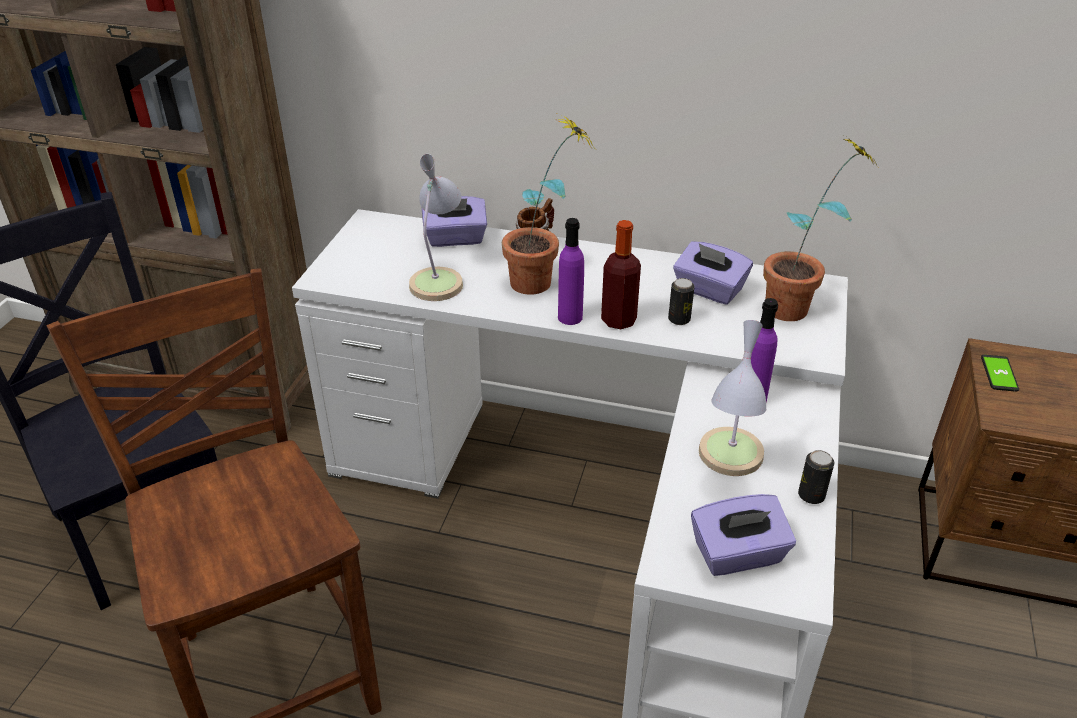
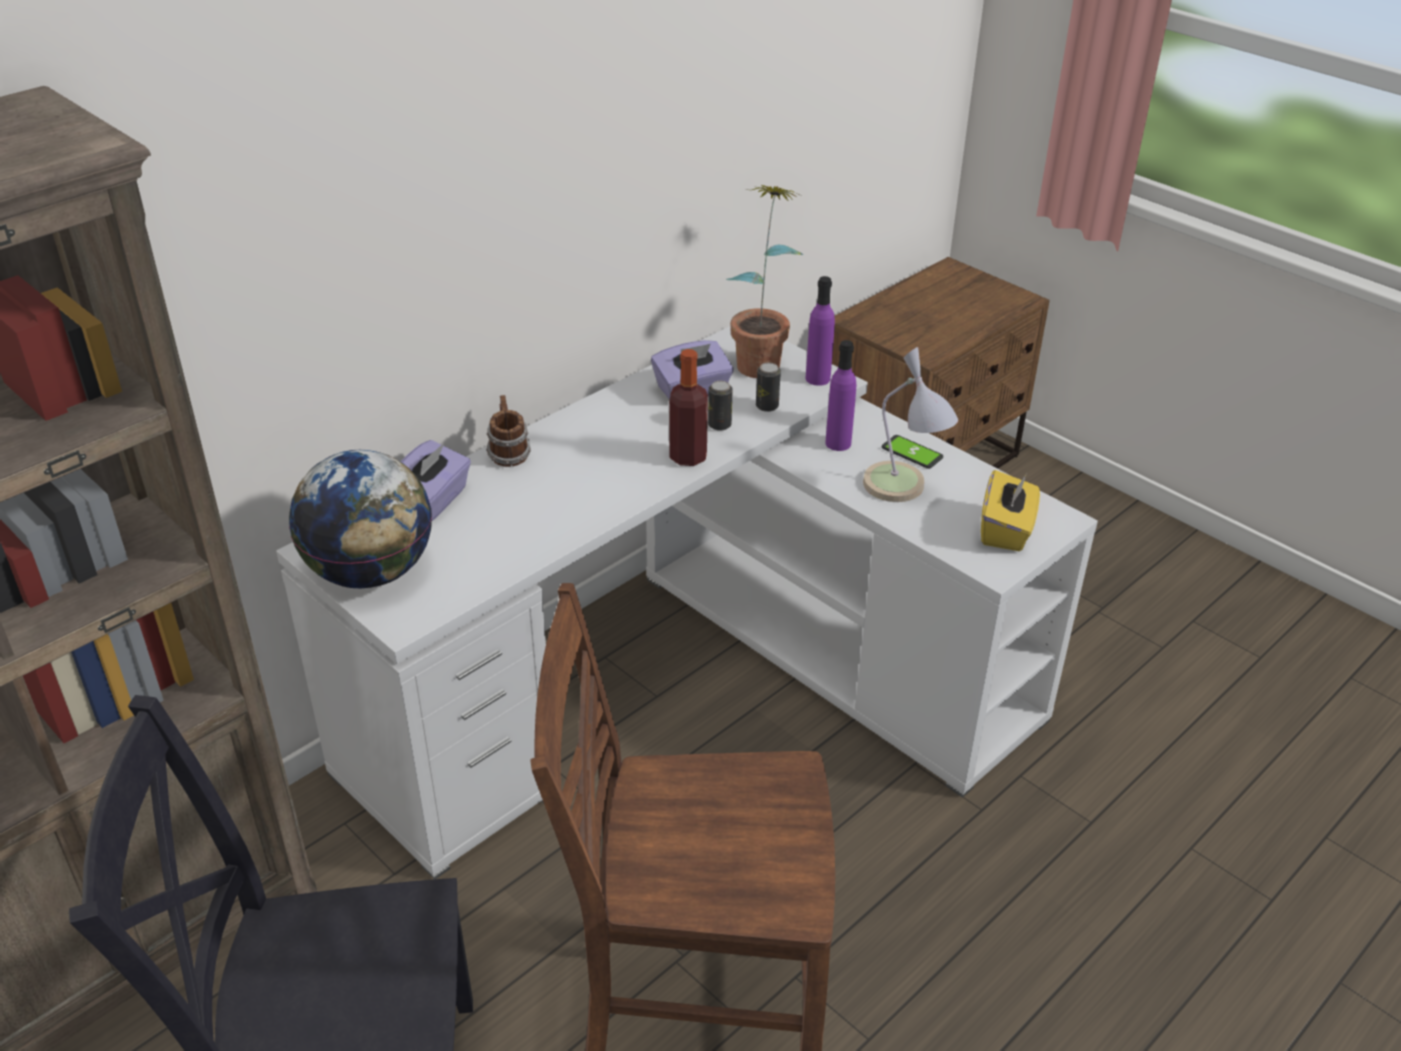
camera: 60 degrees left, 0 degrees up
table lamp [409,154,463,301] -> none
potted plant [502,114,594,295] -> none
purple bottle [558,218,584,325] -> purple bottle moved to [806,276,835,386]
purple tissue box [691,494,796,576] -> yellow tissue box [981,470,1040,551]
can [798,450,834,504] -> can moved to [756,363,781,412]
phone [981,355,1019,392] -> phone moved to [882,435,943,469]
none -> globe [289,450,432,588]

